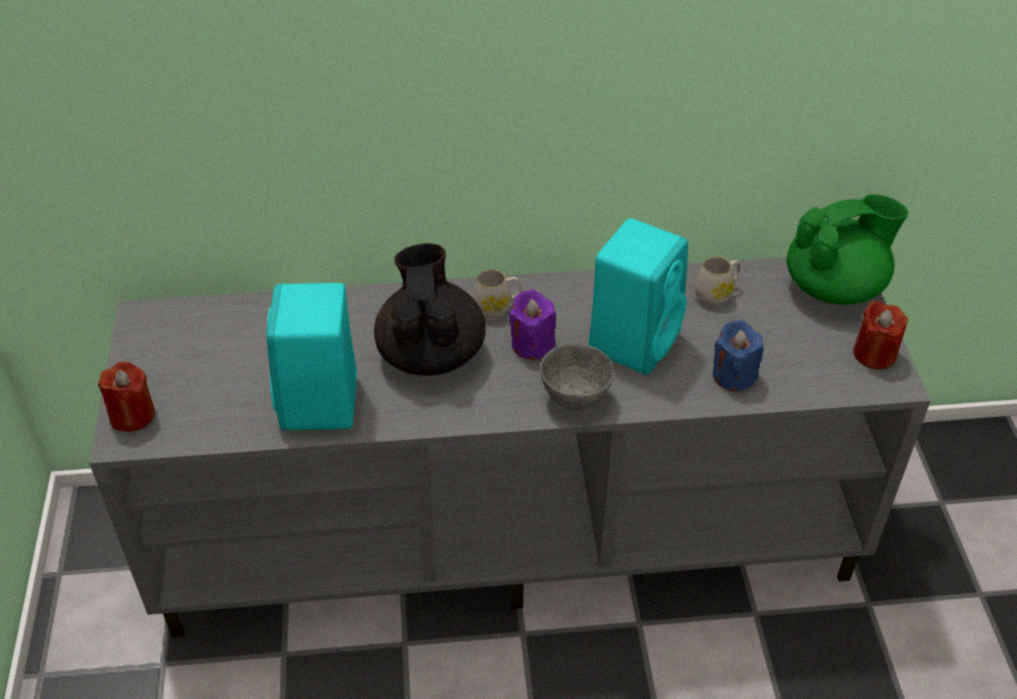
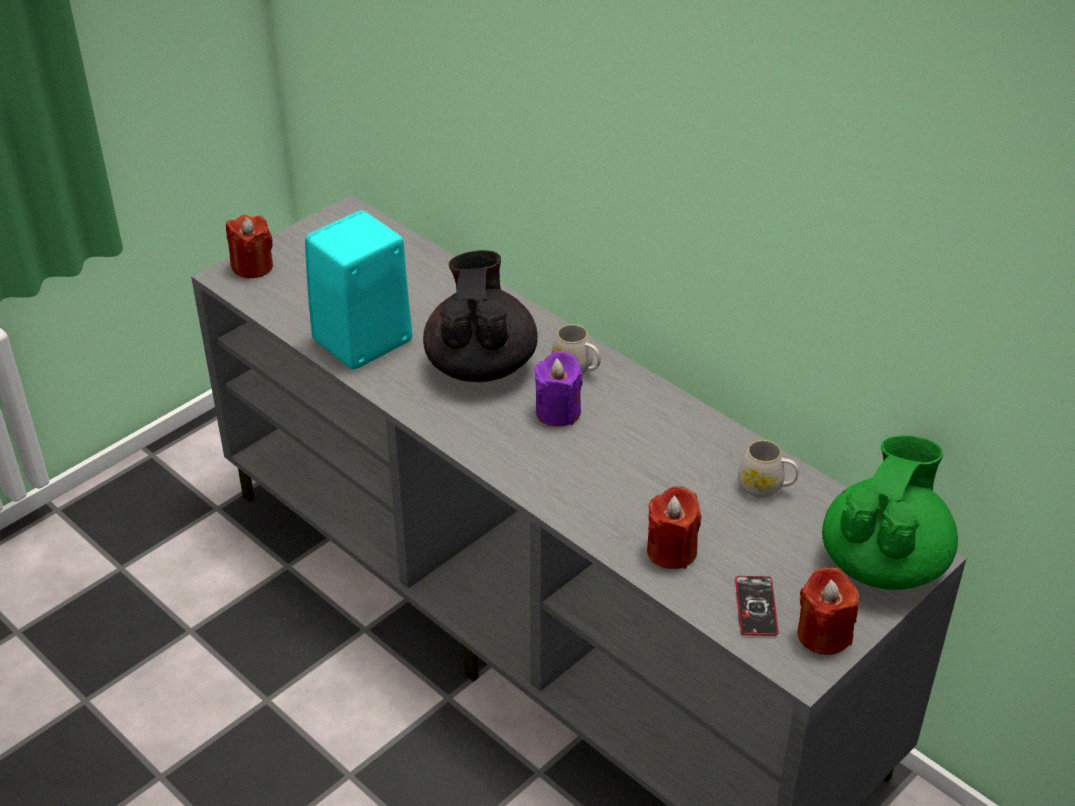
camera: 50 degrees right, 5 degrees down
black teapot [374,243,486,376] -> black teapot turned 45 degrees counterclockwise [423,250,538,382]
grey bowl [540,344,614,410] -> none
turquoise speaker [588,218,688,375] -> none
blue candle [713,320,764,392] -> red candle [647,486,701,569]
green teapot [787,194,908,305] -> green teapot turned 90 degrees counterclockwise [822,435,958,590]
none -> phone [735,576,779,636]

